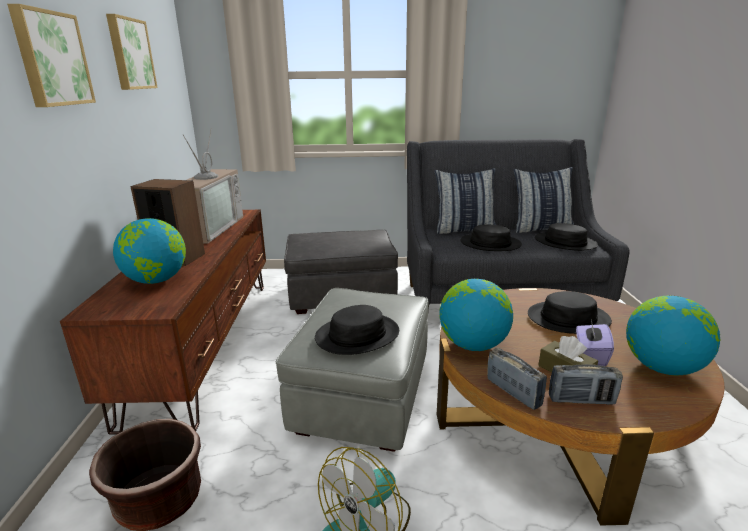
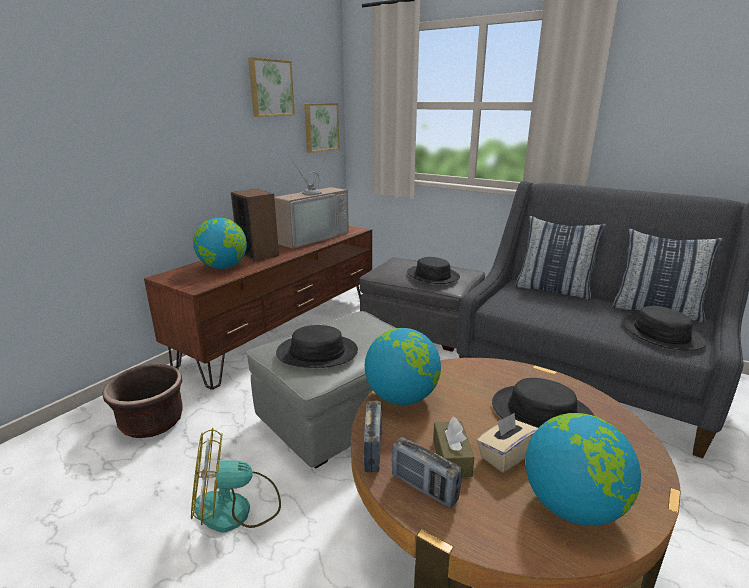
camera: 35 degrees right, 0 degrees up
picture [7,4,96,107] -> picture moved to [304,103,339,153]
black hat [461,224,522,251] -> black hat moved to [407,257,460,284]
purple tissue box [576,319,614,366] -> beige tissue box [477,413,538,473]

